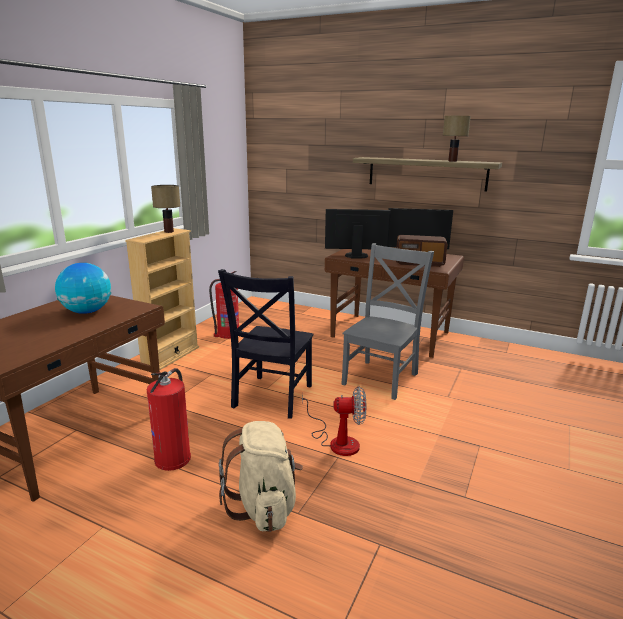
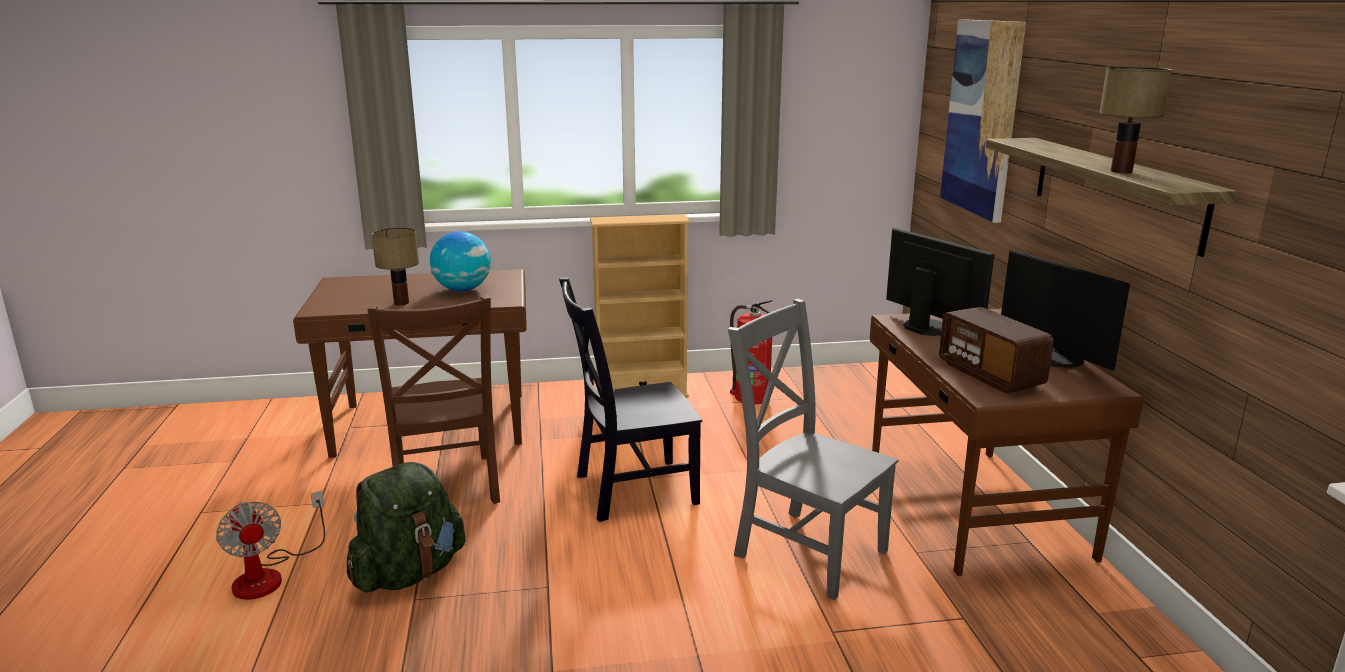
camera: 55 degrees right, 0 degrees up
fire extinguisher [147,368,191,471] -> brown chair [368,296,500,504]
table lamp [151,185,180,233] -> table lamp moved to [372,228,419,305]
beige backpack [219,421,303,532] -> green backpack [347,462,466,592]
fan [302,386,366,456] -> fan moved to [216,491,325,600]
grey chair [341,243,434,400] -> grey chair turned 135 degrees counterclockwise [728,299,898,600]
none -> picture [940,19,1026,223]

